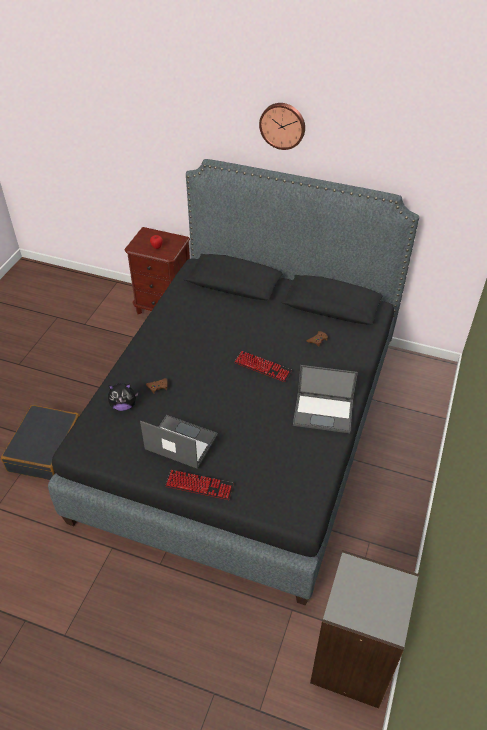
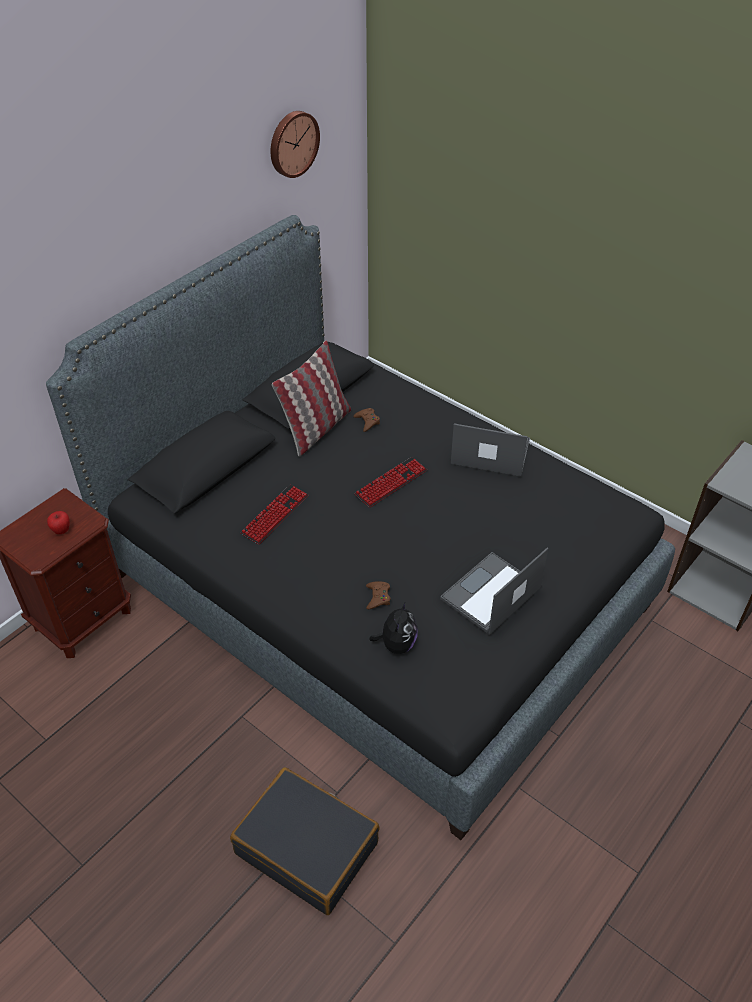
camera: 70 degrees left, 0 degrees up
keyboard [165,470,234,500] -> keyboard moved to [240,485,308,544]
wall clock [259,103,305,150] -> wall clock moved to [271,111,320,178]
laptop [293,365,358,433] -> laptop turned 105 degrees counterclockwise [451,423,530,477]
none -> pillow [272,341,351,457]

